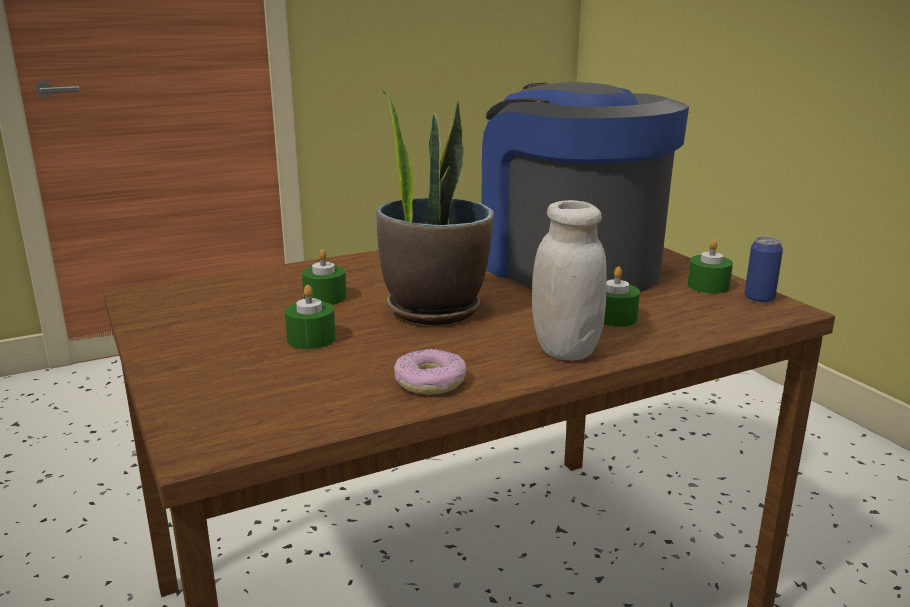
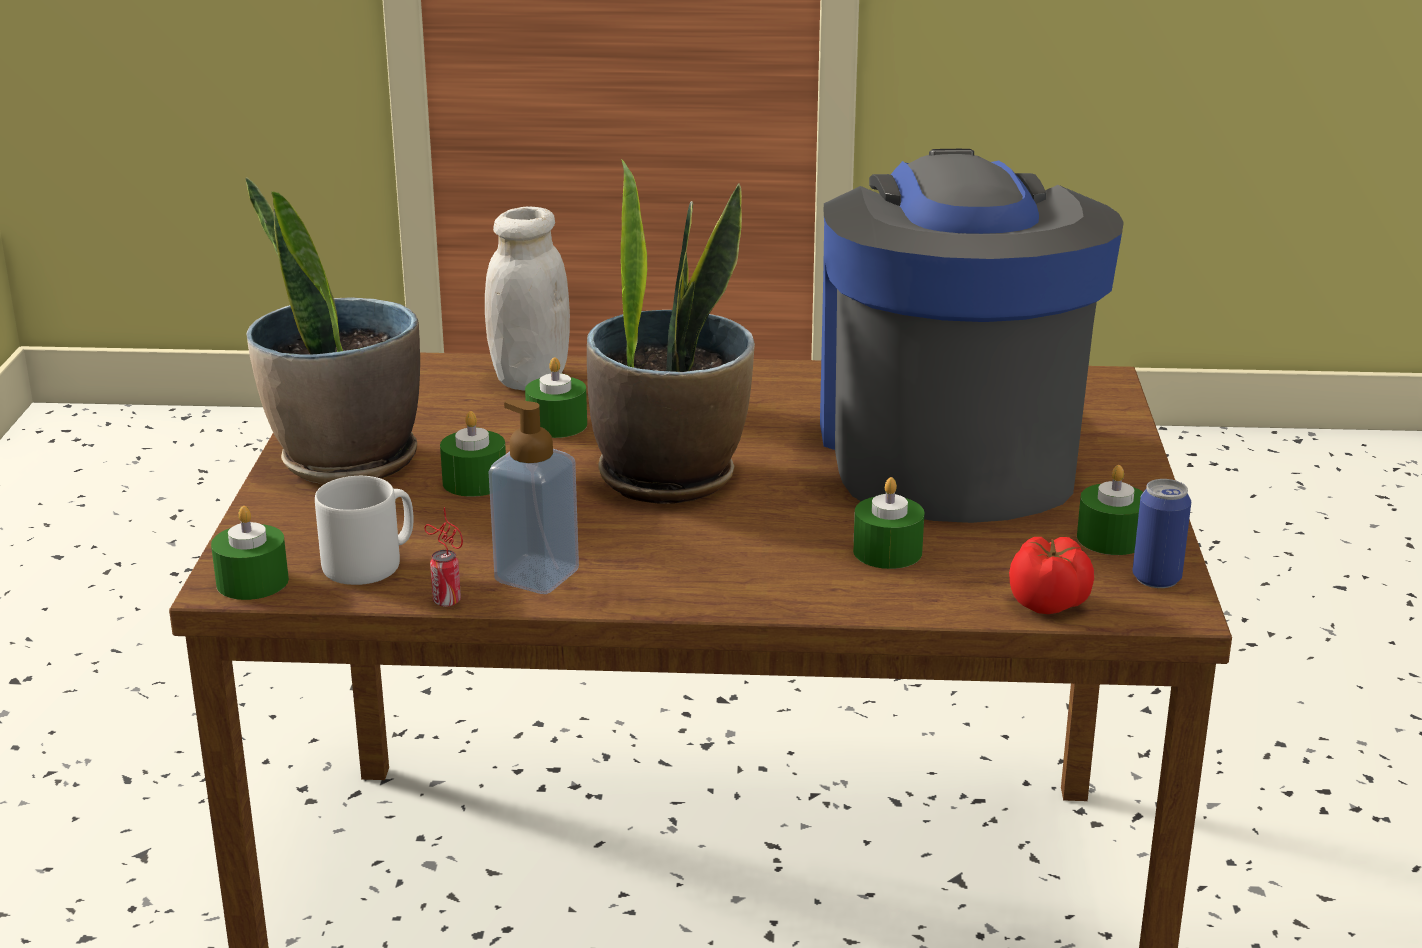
camera: 30 degrees right, 5 degrees up
donut [394,349,467,395] -> soap dispenser [489,399,579,594]
white jar [532,200,607,360] -> white jar moved to [485,207,570,390]
none -> green candle [211,506,289,600]
none -> potted plant [245,177,420,484]
none -> grey mug [315,476,413,585]
none -> can [424,507,463,607]
none -> tomato [1009,537,1094,614]

